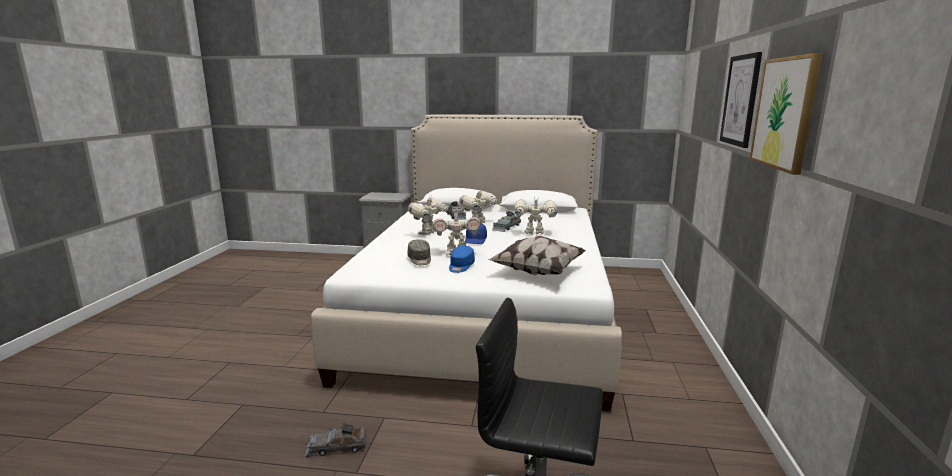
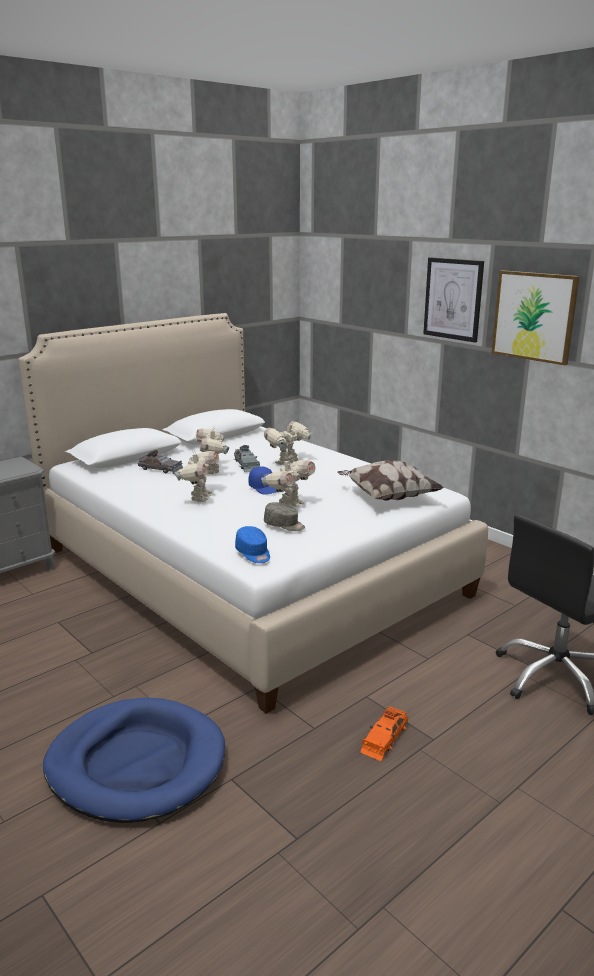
camera: 50 degrees left, 5 degrees up
grey toy car [305,423,366,457] -> orange toy car [360,706,408,761]
toy robot [408,196,449,235] -> toy robot turned 150 degrees counterclockwise [174,450,219,502]
blue cap [449,246,475,273] -> blue cap moved to [235,526,270,563]
none -> blue dog bed [43,698,225,823]

